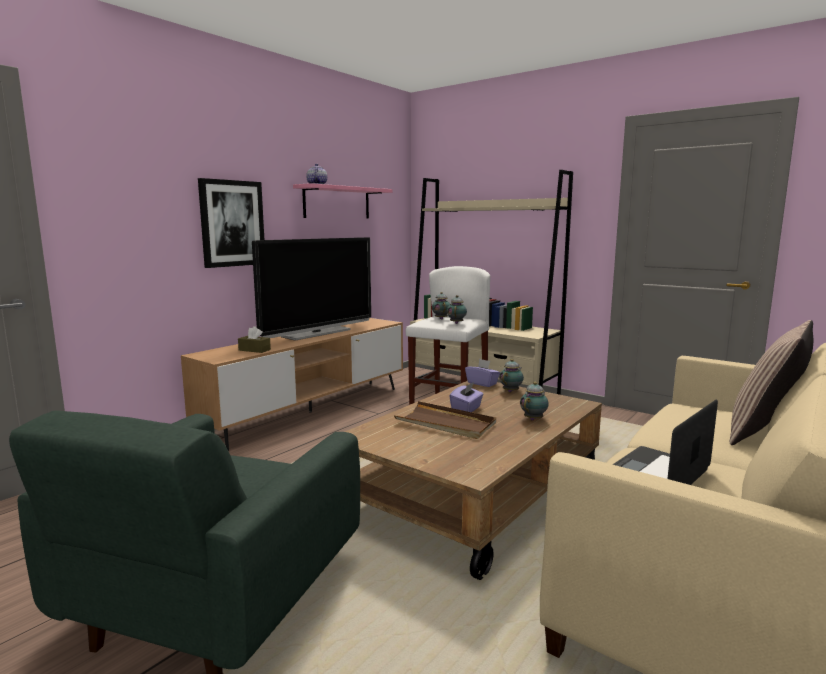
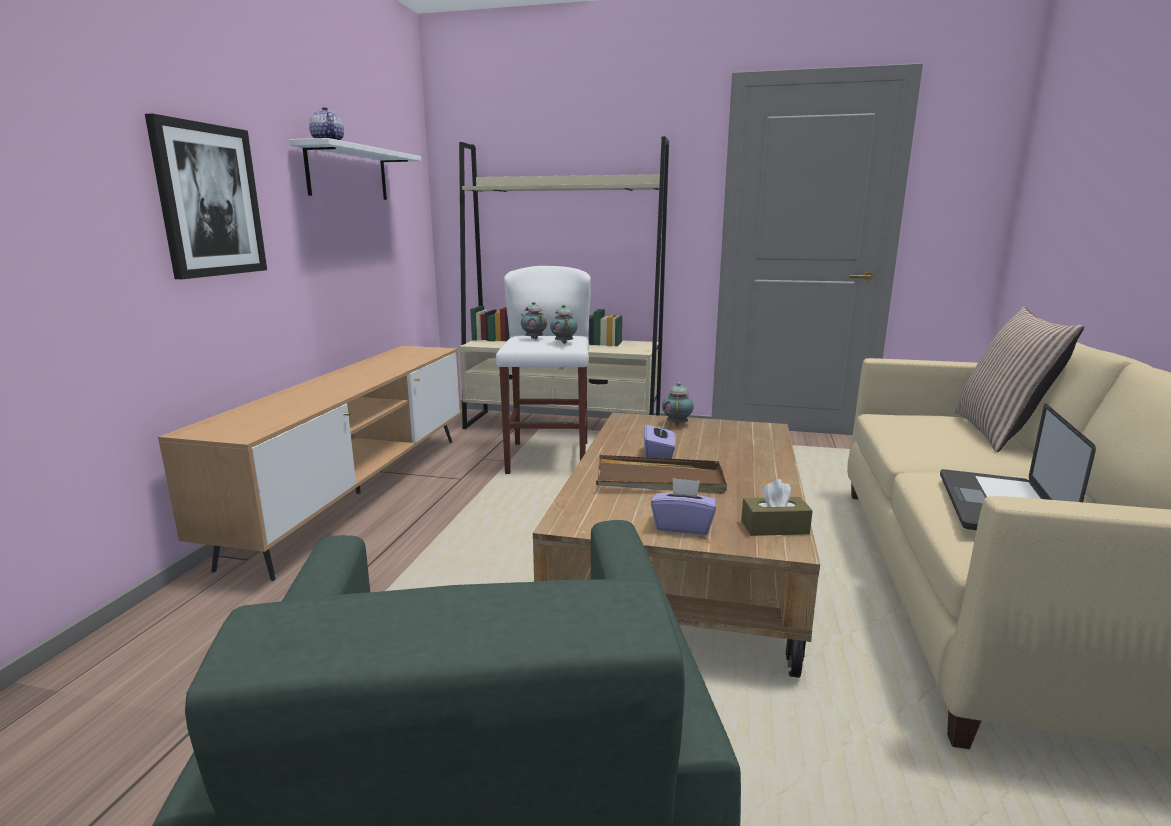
camera: 25 degrees left, 5 degrees up
brown tissue box [238,326,271,353] -> brown tissue box moved to [741,479,813,536]
television [252,237,371,341] -> none
pink shelf [293,183,392,219] -> white shelf [290,138,422,200]
purple tissue box [465,359,500,387] -> purple tissue box moved to [651,478,716,535]
teapot [520,382,549,420] -> none

